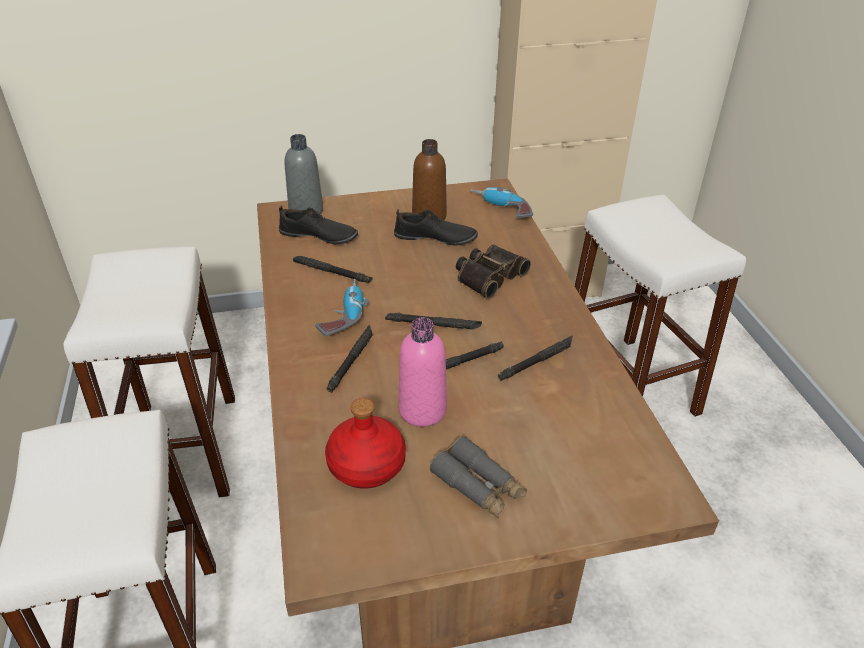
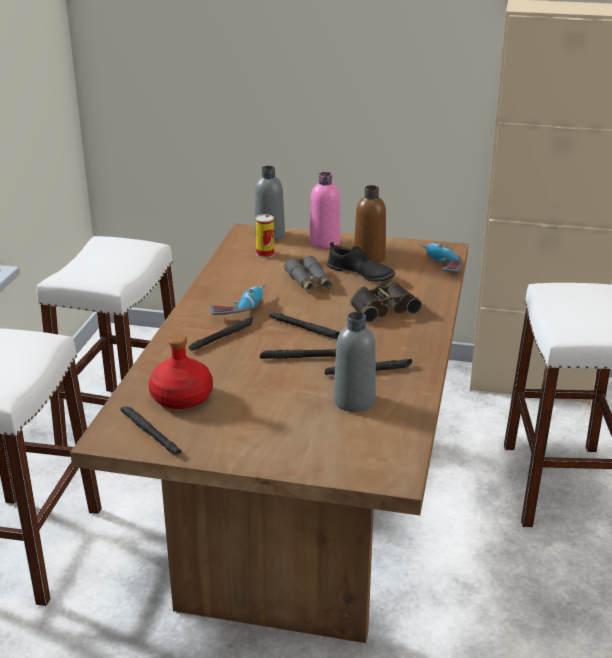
camera: 25 degrees right, 10 degrees down
black shoe [279,206,358,244] -> can [255,214,274,258]
black flashlight [293,256,373,283] -> black flashlight moved to [120,406,182,455]
pink bottle [399,317,447,427] -> pink bottle moved to [309,172,340,248]
grey binoculars [430,436,527,519] -> grey binoculars moved to [284,256,332,292]
none -> grey bottle [334,312,376,412]

